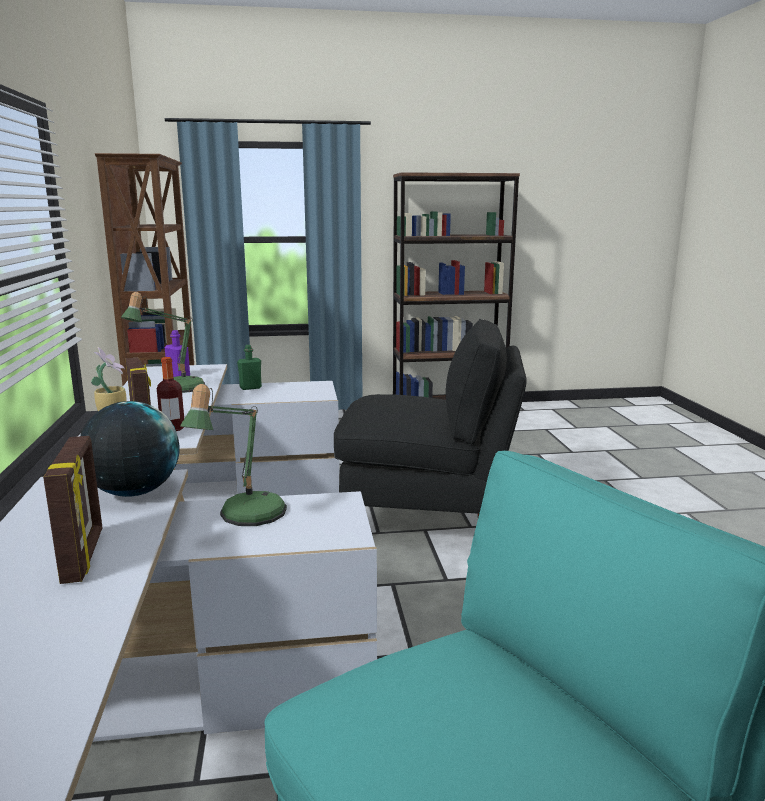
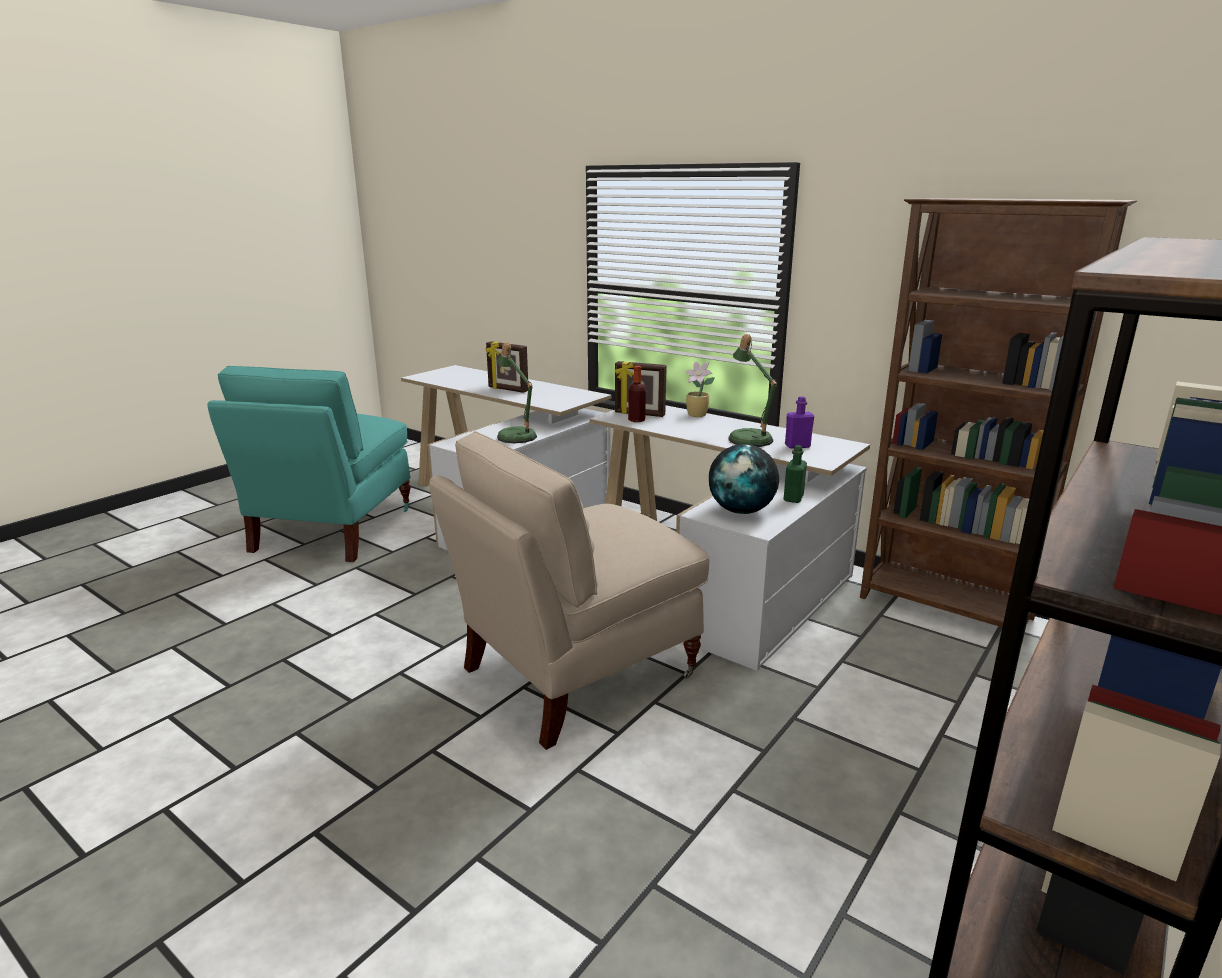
camera: 135 degrees right, 5 degrees up
globe [80,401,179,497] -> globe moved to [709,444,779,514]
black chair [334,319,527,517] -> beige chair [429,431,710,750]

